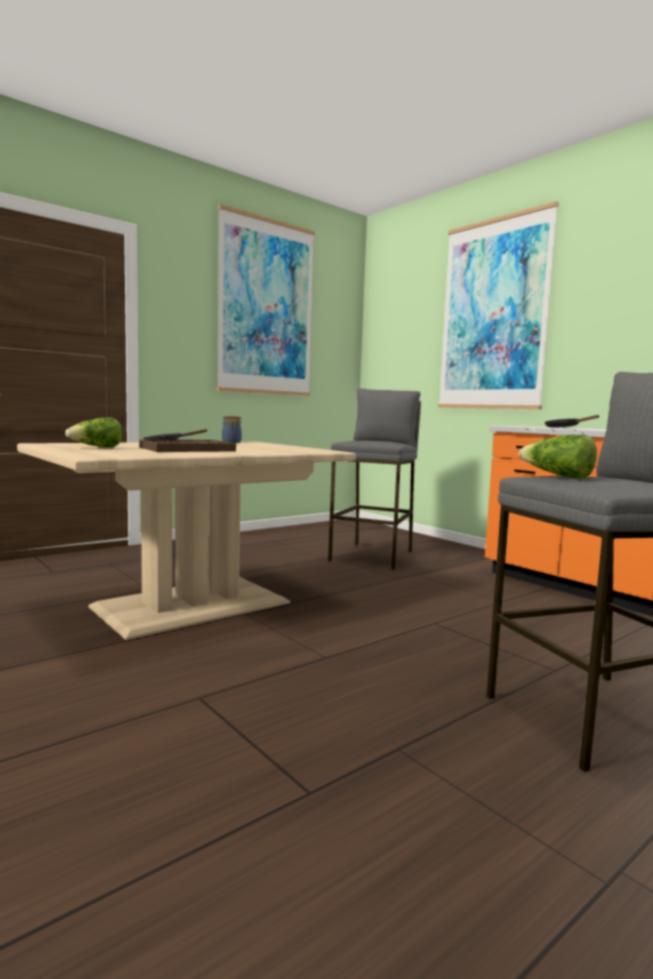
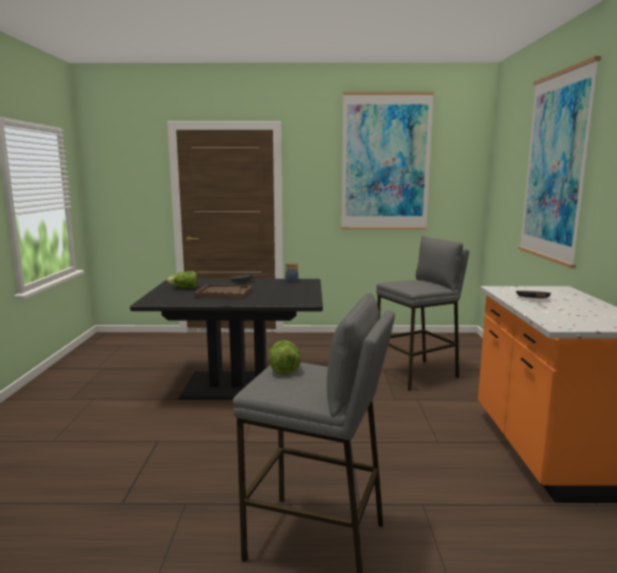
camera: 40 degrees right, 5 degrees up
beige dining table [17,442,356,641] -> black dining table [130,279,323,399]

